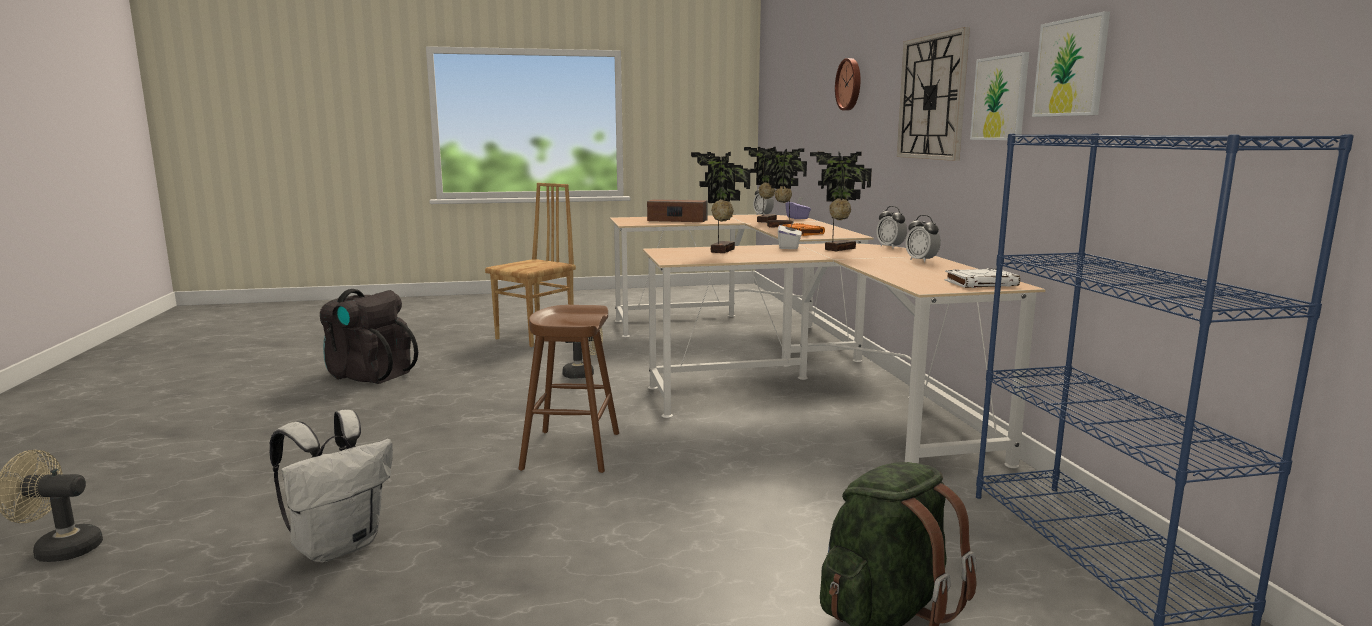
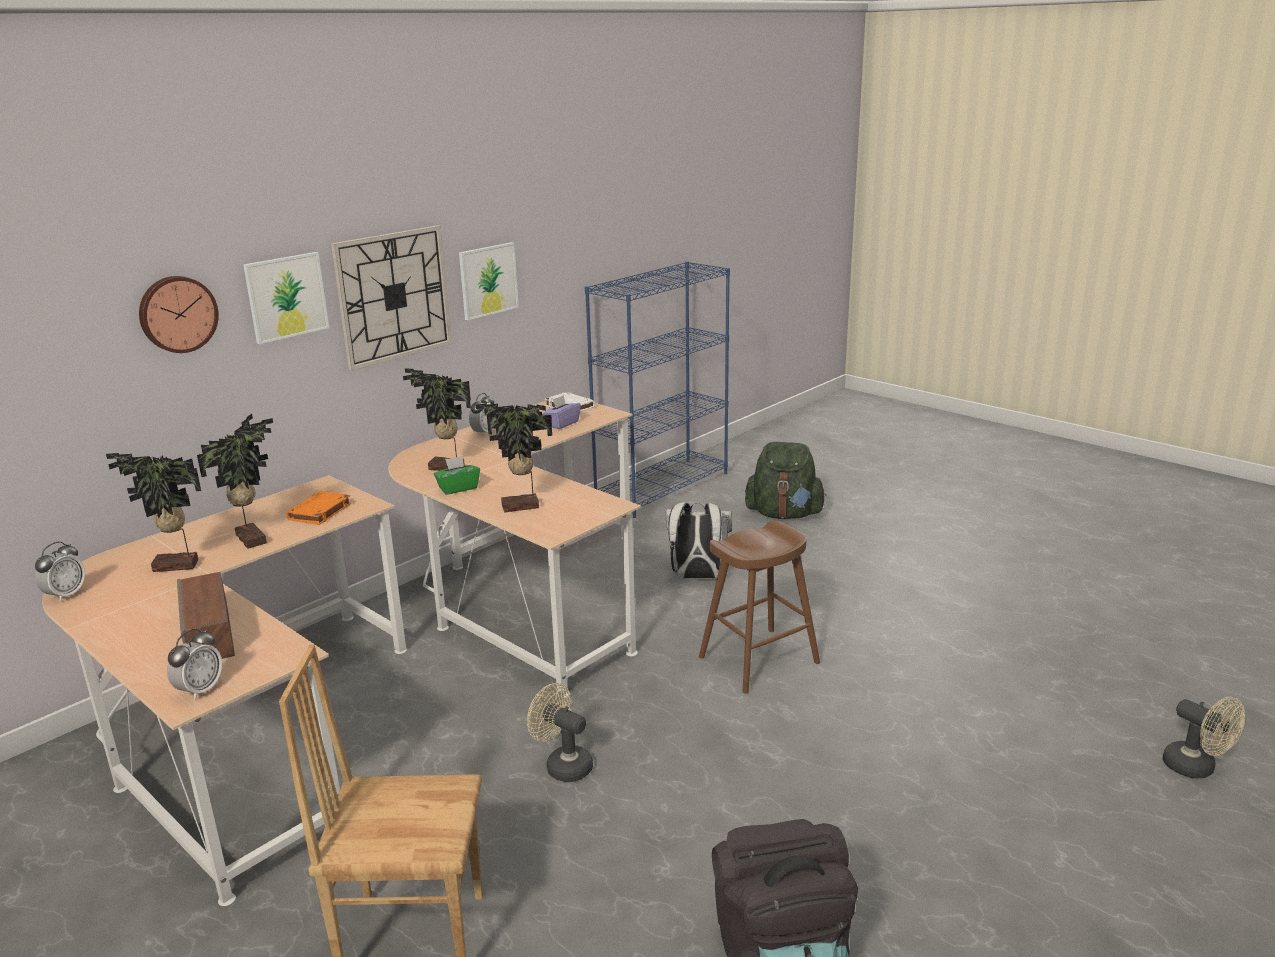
camera: 125 degrees left, 10 degrees up
white backpack [270,410,393,562] -> white backpack moved to [665,502,732,579]
white tissue box [778,219,802,249] -> green tissue box [434,456,480,495]
purple tissue box [785,197,811,219] -> purple tissue box moved to [542,395,581,429]
alarm clock [876,206,907,249] -> alarm clock moved to [167,628,222,700]
picture [1032,11,1110,117] -> picture moved to [243,252,329,344]

